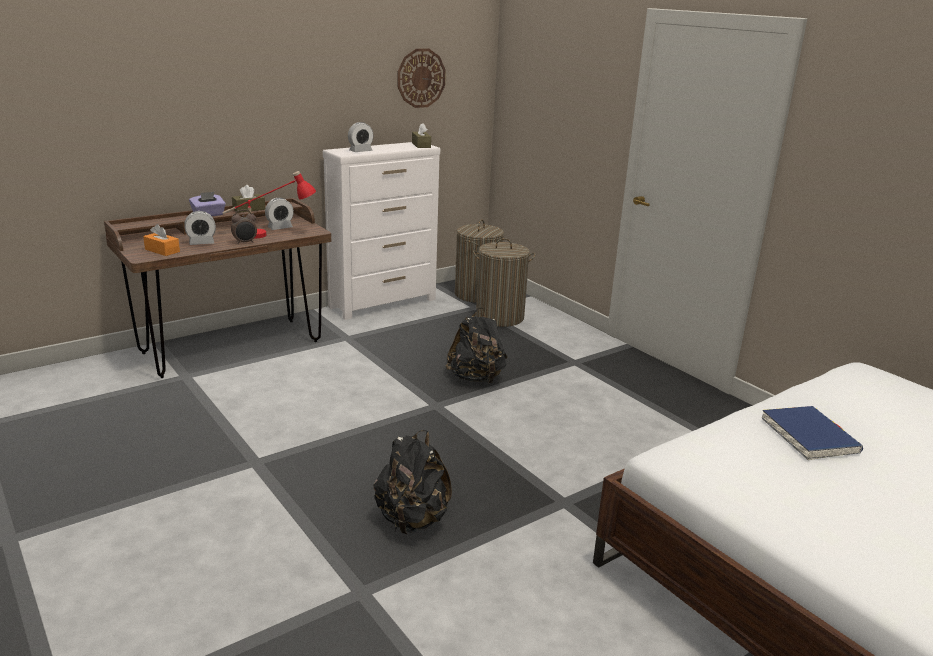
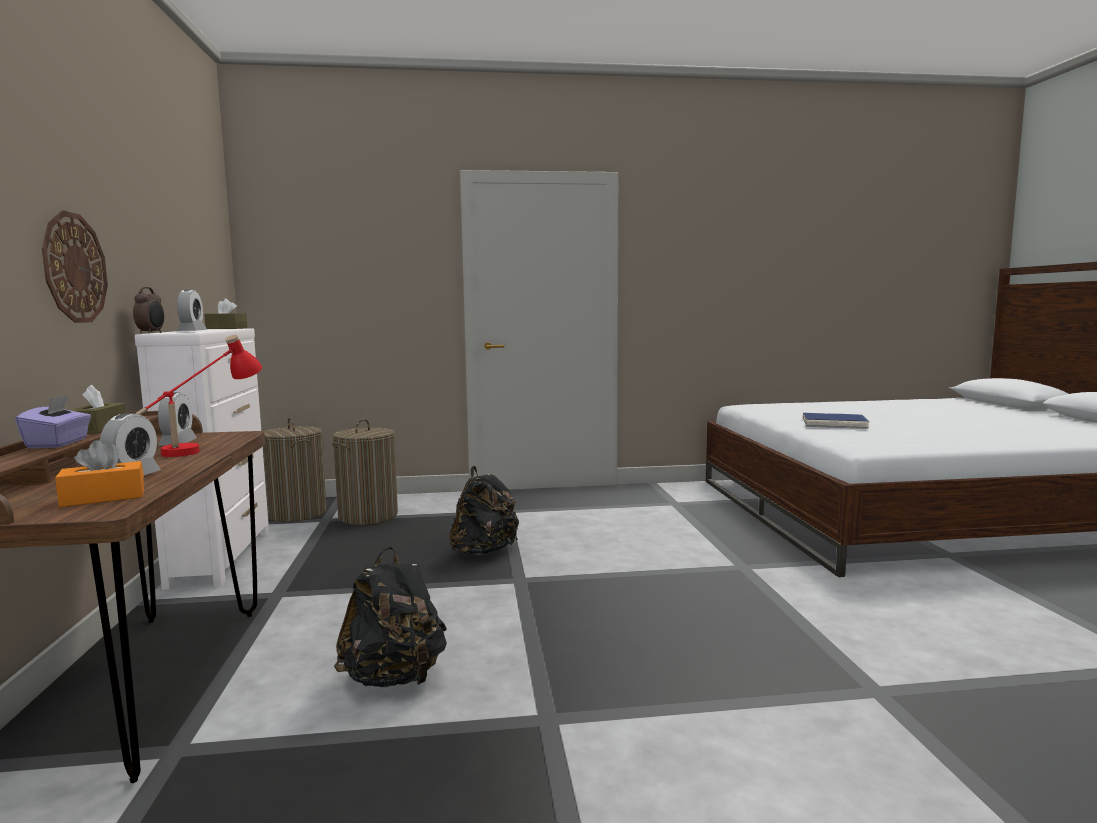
camera: 60 degrees left, 15 degrees down
alarm clock [231,210,257,244] -> alarm clock moved to [133,287,164,333]
black backpack [374,430,452,534] -> black backpack moved to [334,547,447,687]
wall clock [397,49,446,108] -> wall clock moved to [42,211,108,323]

